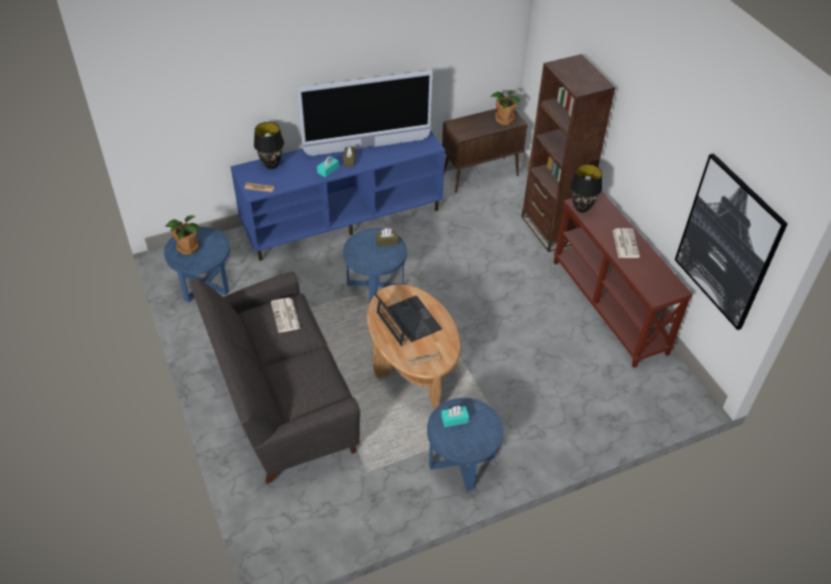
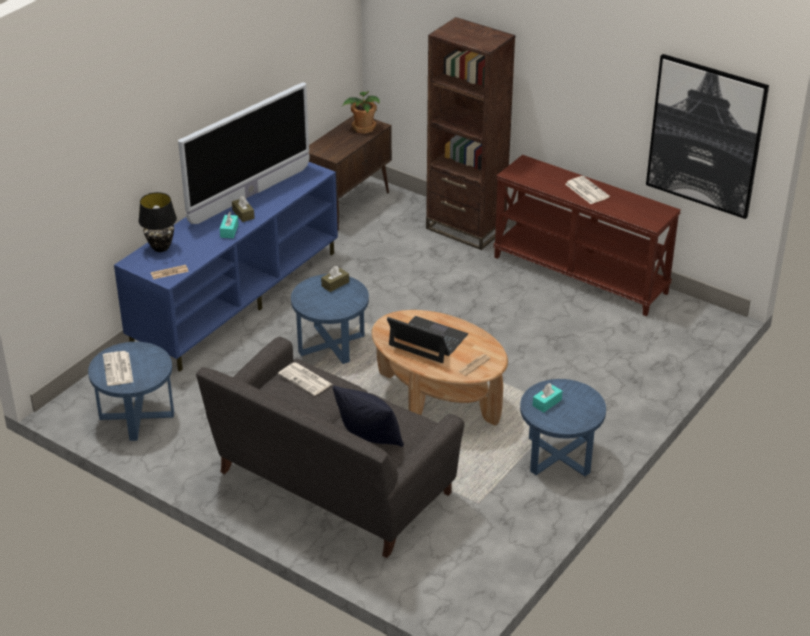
camera: 30 degrees left, 10 degrees down
potted plant [166,215,200,255] -> newspaper [103,351,133,386]
black table lamp [570,164,602,213] -> none
none -> black pillow [333,385,404,447]

